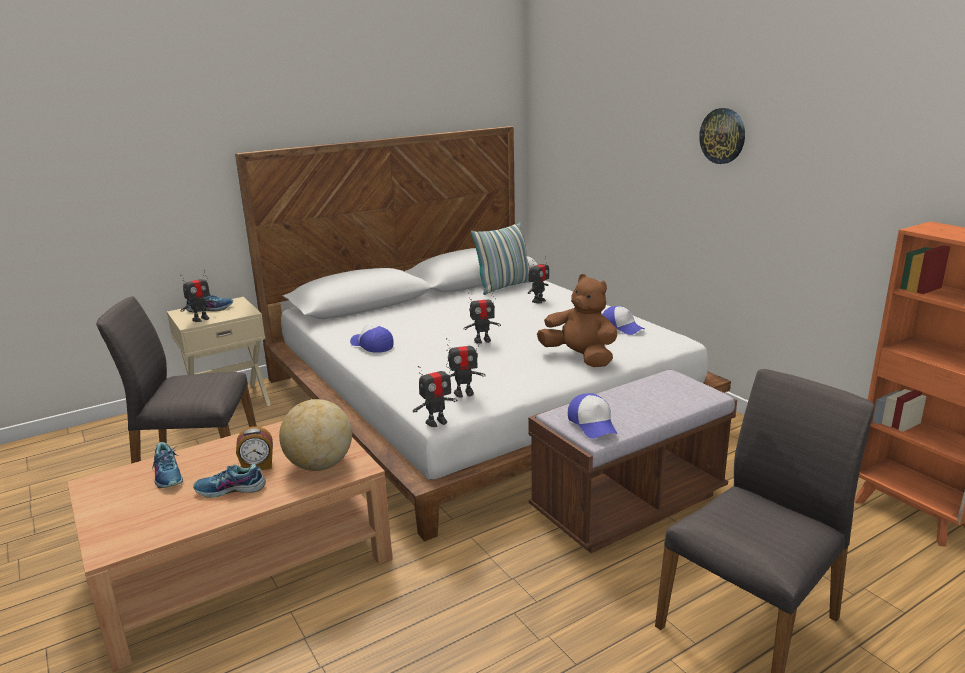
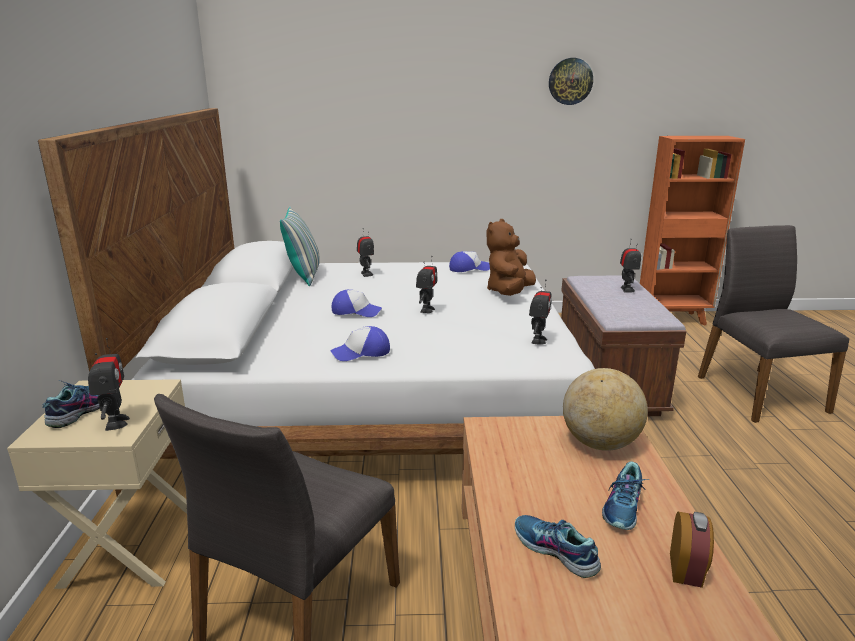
camera: 60 degrees left, 0 degrees up
shoe [153,442,183,488] -> shoe turned 135 degrees counterclockwise [515,515,601,578]
alarm clock [236,426,273,470] -> alarm clock moved to [670,512,714,588]
toy robot [413,361,457,427] -> toy robot moved to [620,244,641,293]
brown plush toy [537,274,617,367] -> brown plush toy turned 45 degrees counterclockwise [487,219,536,296]
cap [568,393,617,439] -> cap moved to [331,289,382,317]
wall clock [699,108,745,164] -> wall clock moved to [549,58,593,105]

